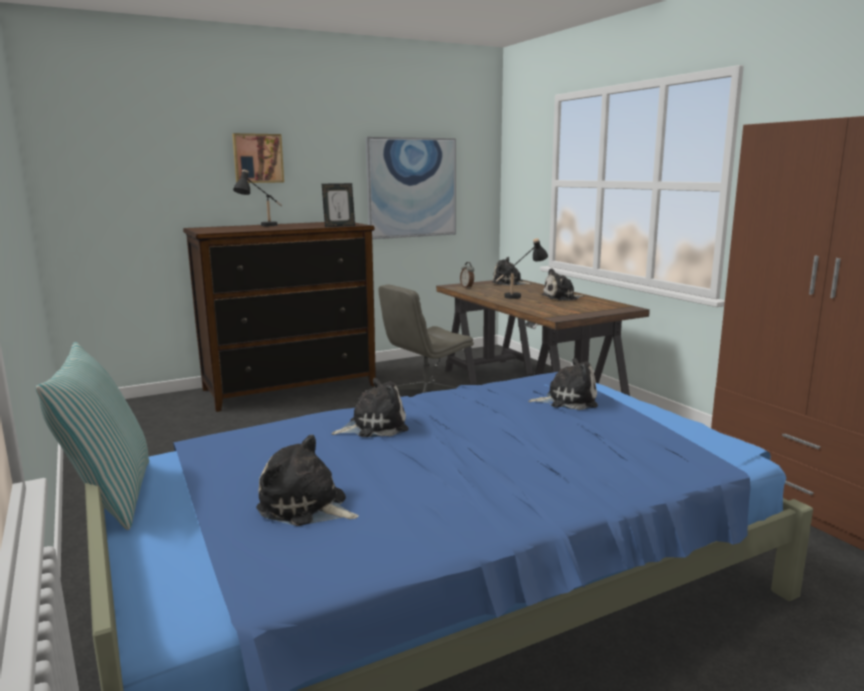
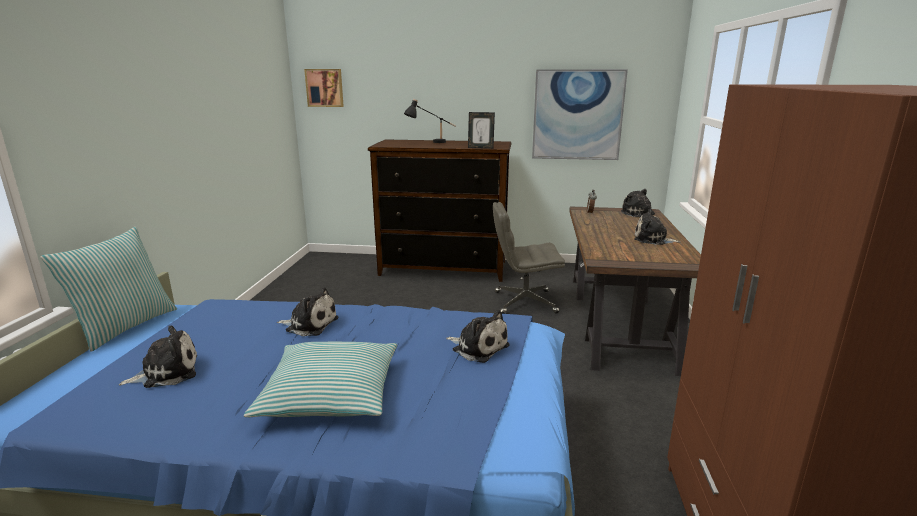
camera: 35 degrees right, 5 degrees up
picture [232,133,284,183] -> picture moved to [304,69,344,107]
plush toy [256,435,359,526] -> plush toy turned 90 degrees clockwise [119,325,197,388]
black table lamp [496,238,548,299] -> none
none -> pillow [244,342,397,417]

